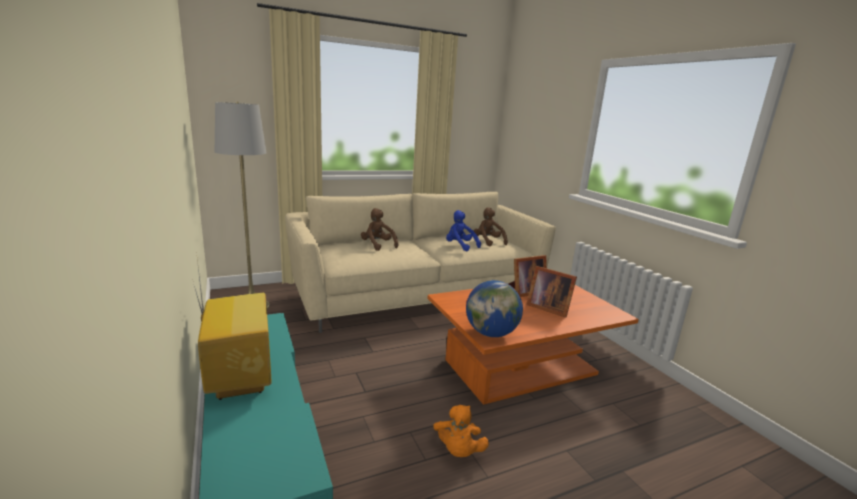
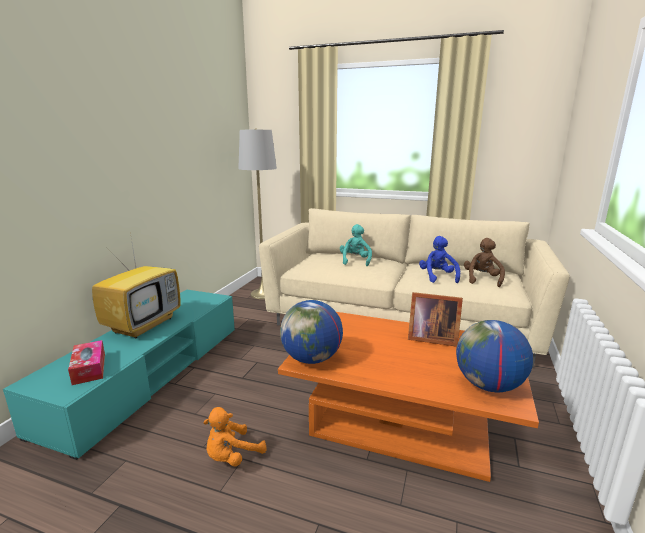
camera: 45 degrees right, 0 degrees up
brown plush toy [361,208,398,251] -> turquoise plush toy [340,224,372,266]
picture frame [526,266,577,318] -> none
none -> tissue box [68,340,105,385]
none -> globe [456,320,533,392]

